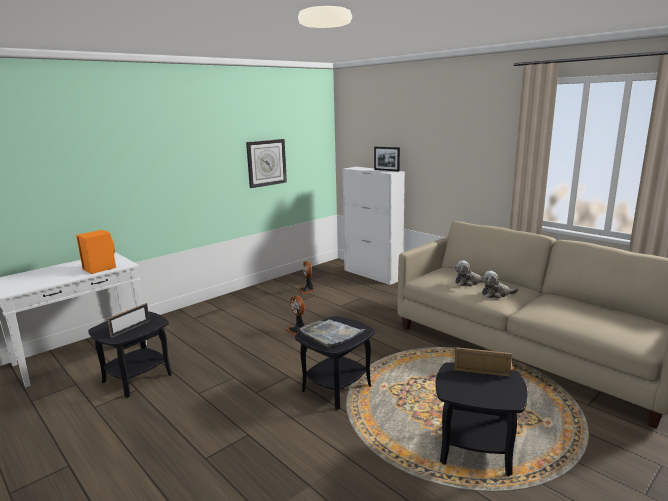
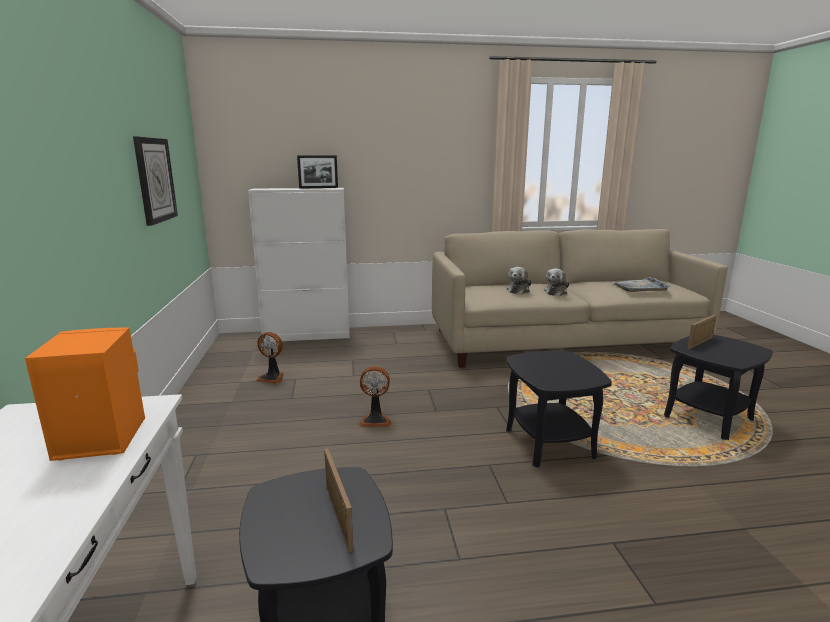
camera: 55 degrees left, 0 degrees up
grey tray [300,320,366,347] -> grey tray moved to [612,277,671,292]

